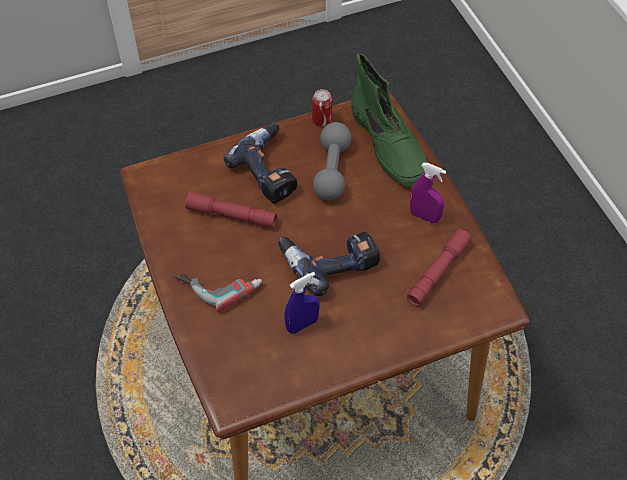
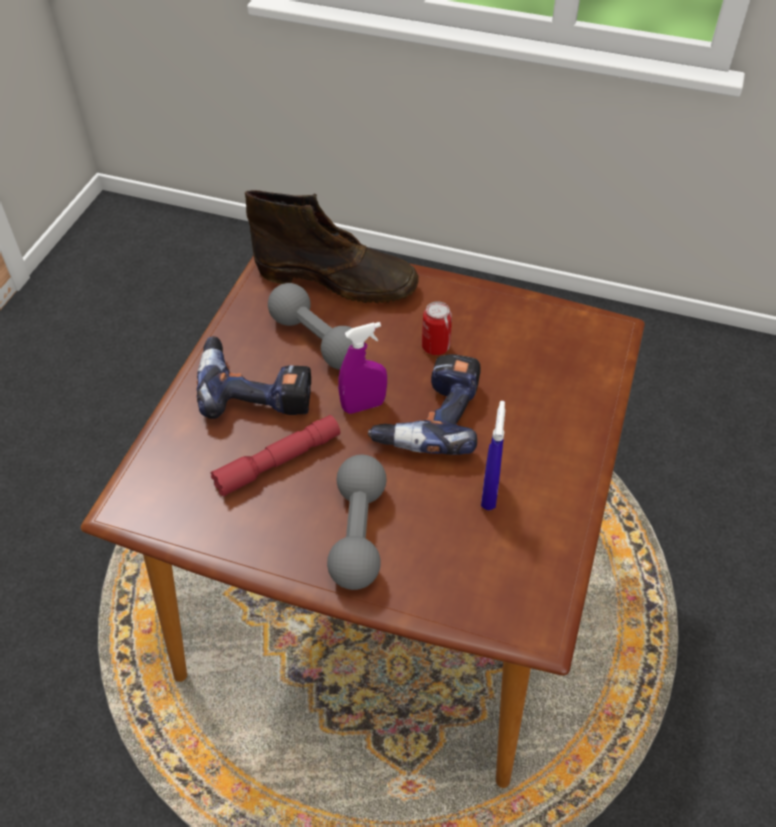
camera: 50 degrees left, 5 degrees down
power drill [172,274,262,313] -> grey dumbbell [327,454,386,590]
can [312,89,332,126] -> can moved to [422,301,452,355]
green boot [351,53,427,187] -> brown boot [245,190,419,303]
red flashlight [406,229,471,306] -> none
purple spray bottle [410,163,446,224] -> purple spray bottle moved to [338,322,387,414]

